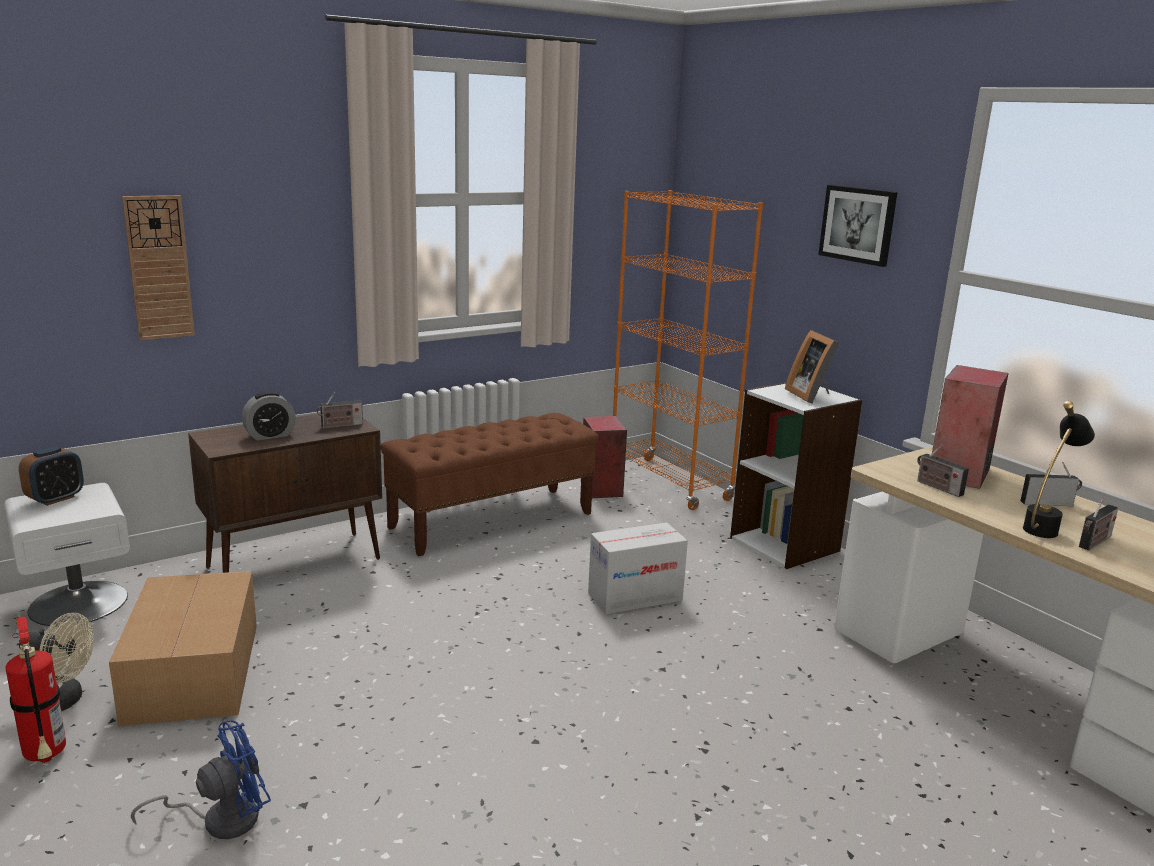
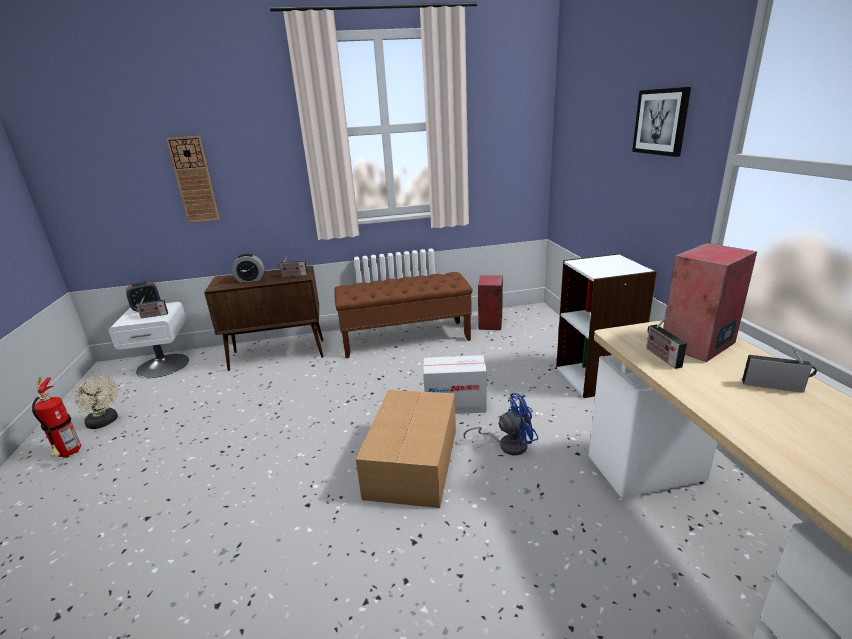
camera: 25 degrees right, 5 degrees up
cardboard box [109,571,257,726] -> cardboard box moved to [356,390,456,508]
blue fan [131,721,271,839] -> blue fan moved to [463,393,538,455]
orange bookcase [613,190,763,510] -> none
picture frame [785,330,839,403] -> none
black table lamp [1023,401,1095,538] -> none
radio [1079,498,1118,550] -> radio moved to [135,295,168,319]

